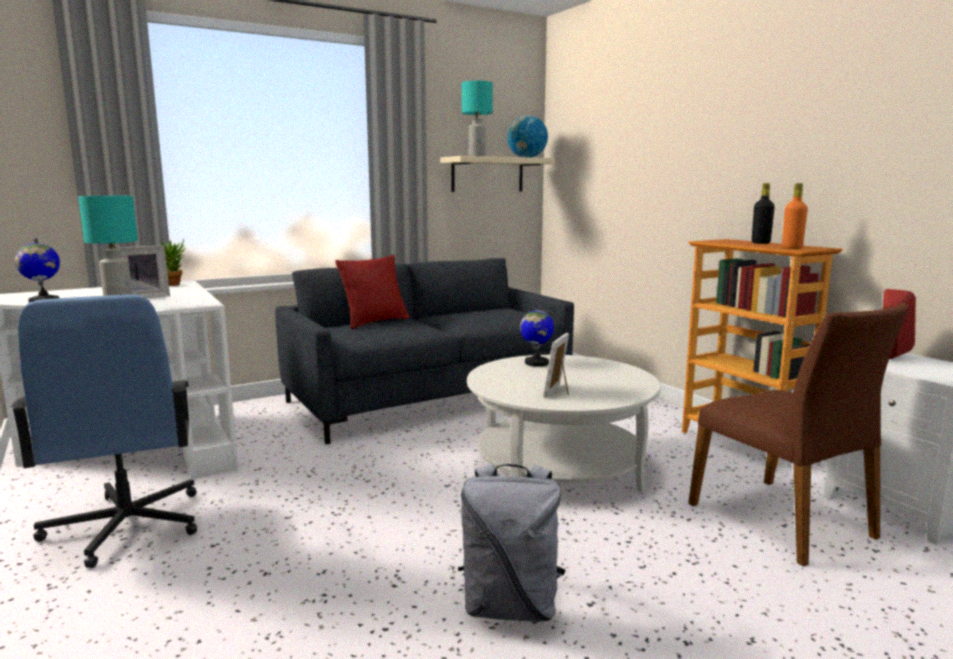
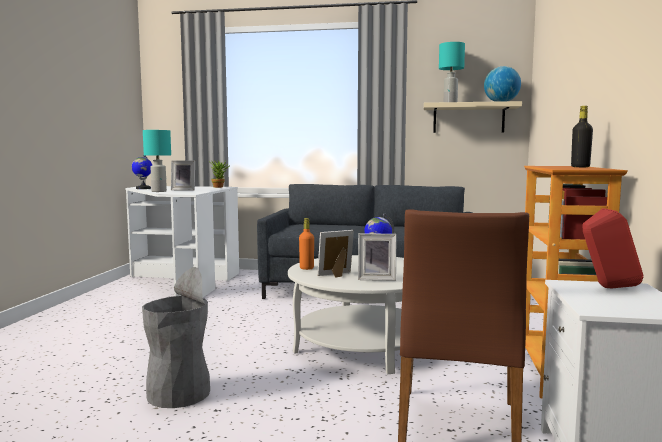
camera: 40 degrees right, 5 degrees down
blue office chair [10,295,197,568] -> none
red pillow [335,255,409,329] -> none
grey backpack [458,464,566,622] -> grey trash can [142,267,210,408]
orange bottle [782,183,808,249] -> orange bottle moved to [299,218,314,270]
none -> picture frame [358,233,397,281]

